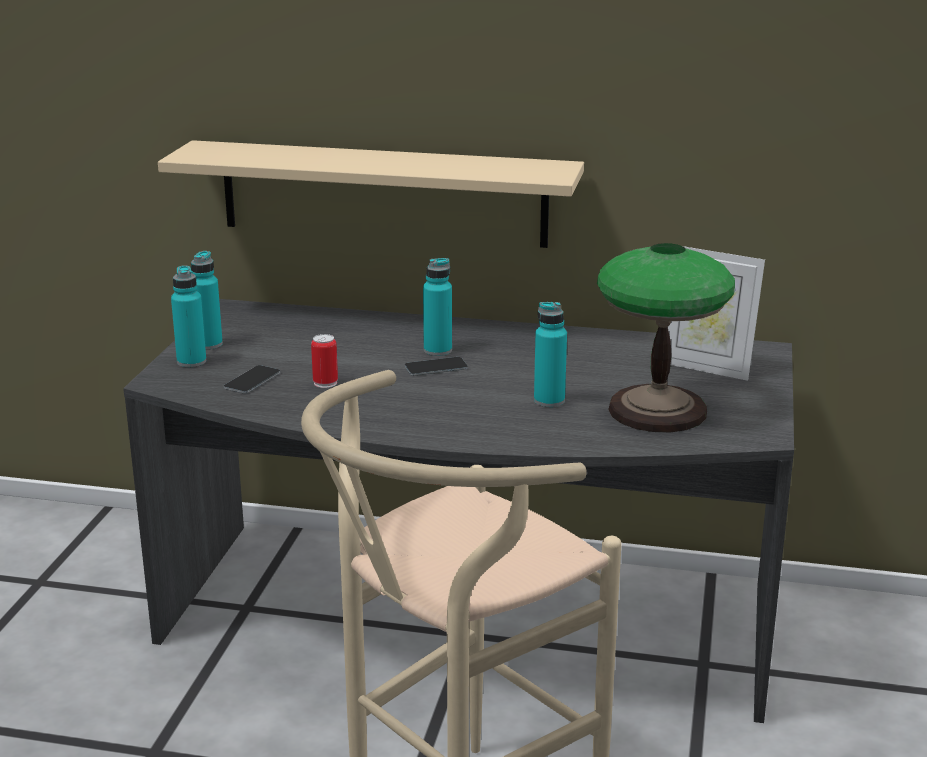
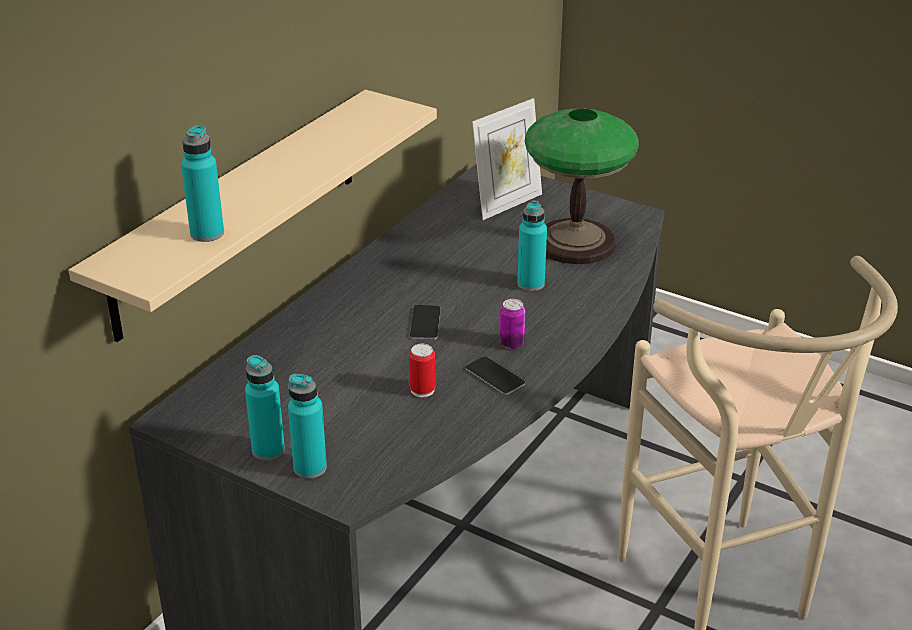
camera: 70 degrees left, 10 degrees up
phone [224,365,280,393] -> phone moved to [465,356,525,395]
turquoise bottle [423,258,452,356] -> turquoise bottle moved to [181,125,224,242]
none -> can [500,299,526,349]

